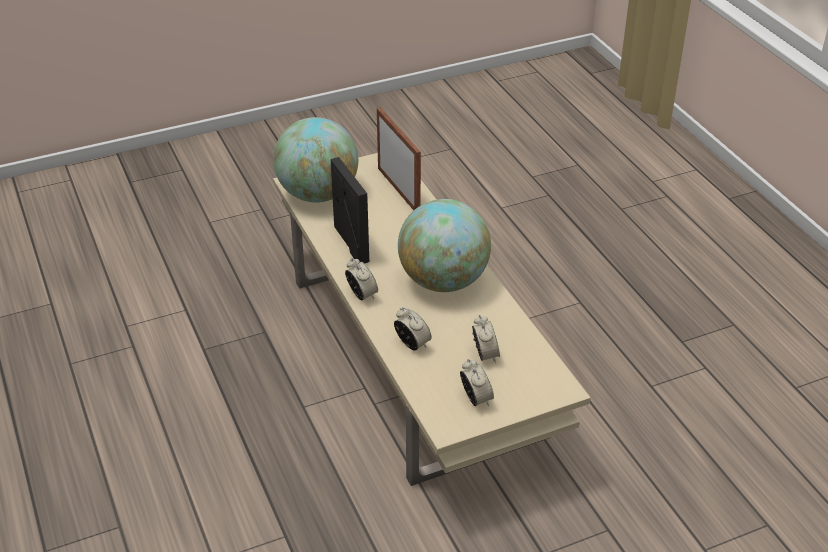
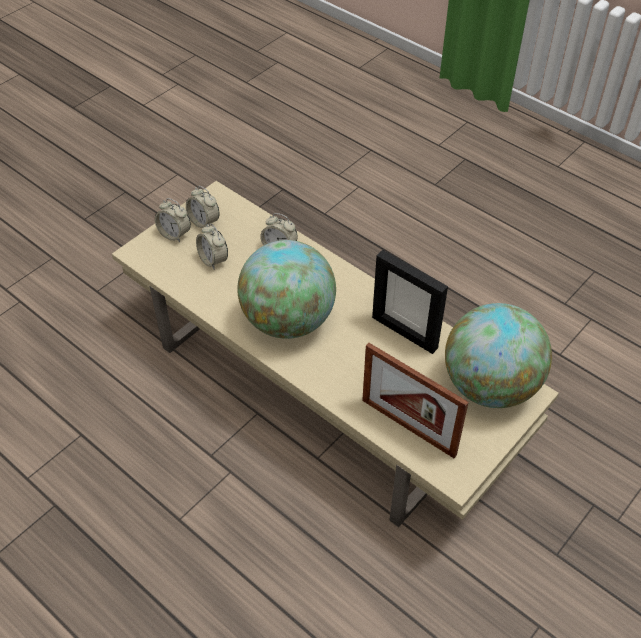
camera: 155 degrees right, 10 degrees up
alarm clock [345,258,378,300] -> alarm clock moved to [155,198,191,242]

